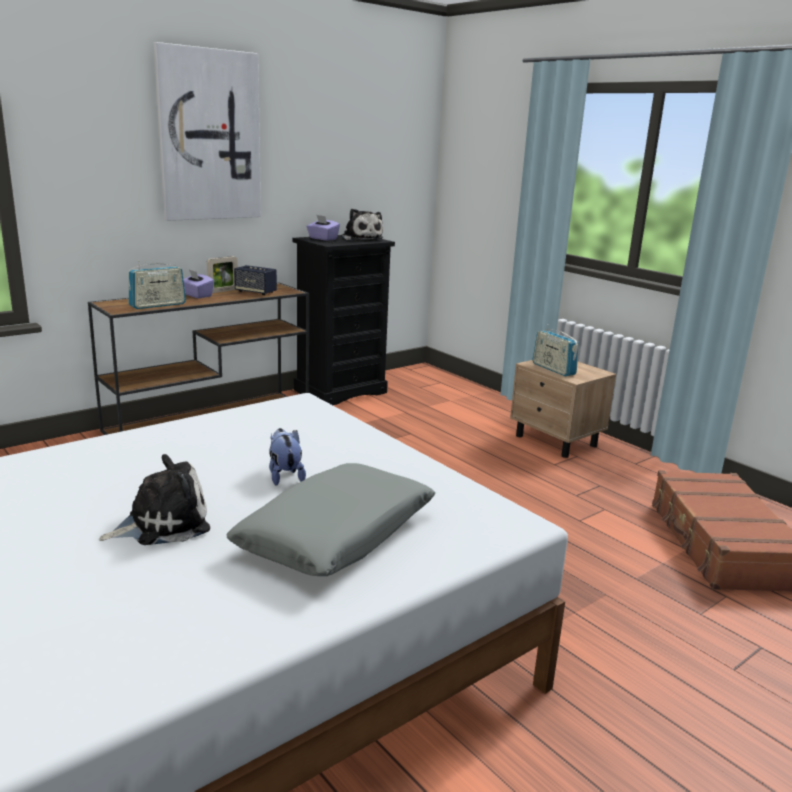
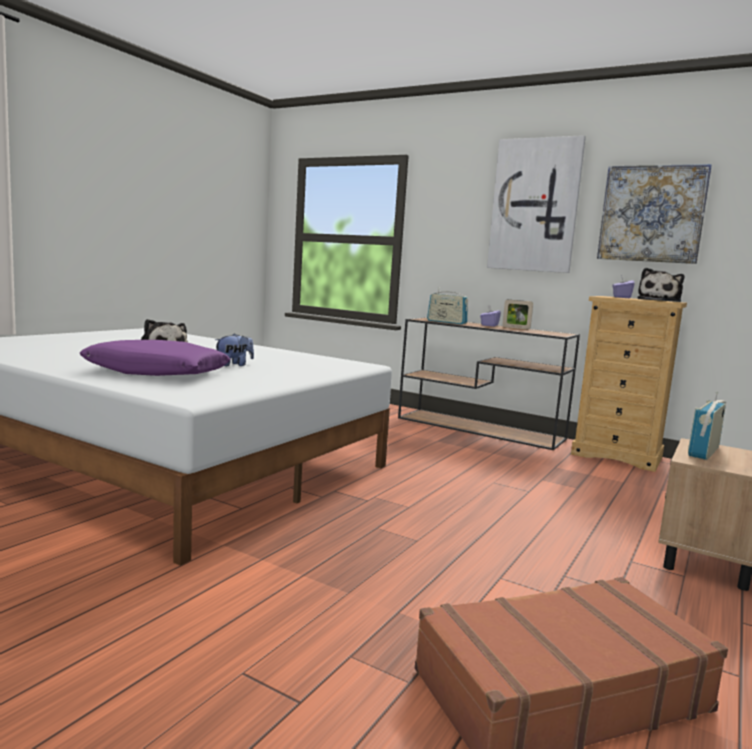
camera: 70 degrees right, 10 degrees down
grey pillow [227,463,435,576] -> purple pillow [80,340,231,376]
speaker [234,265,277,295] -> none
black dresser [293,235,395,405] -> beige dresser [571,296,687,472]
none -> picture [597,164,712,264]

